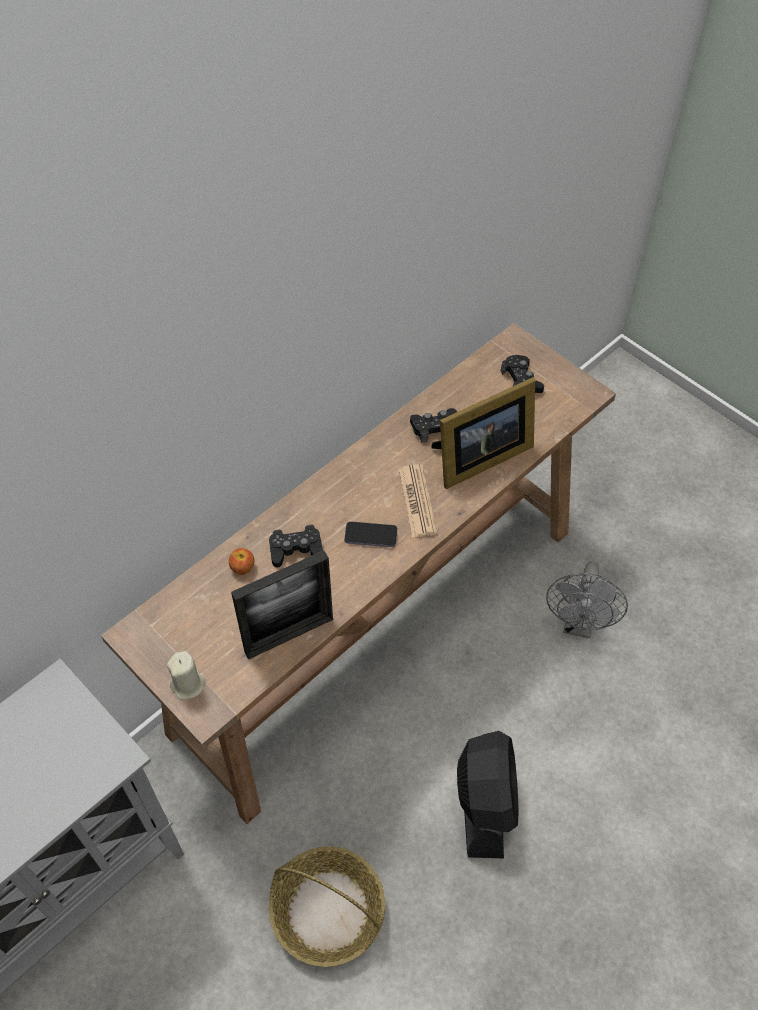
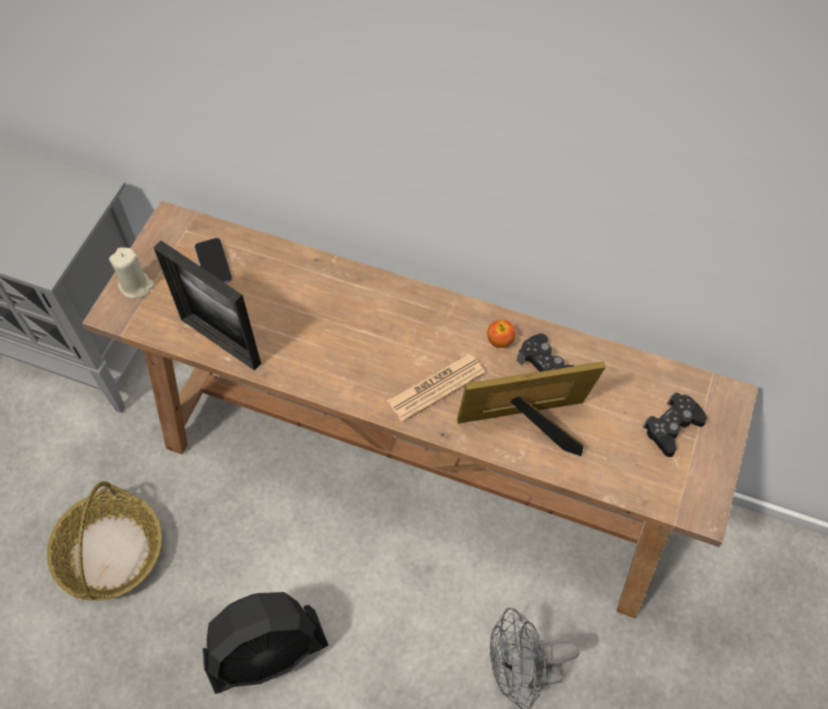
camera: 65 degrees right, 5 degrees up
apple [229,548,254,575] -> apple moved to [487,319,515,348]
black game controller [269,525,323,568] -> none
phone [344,522,397,547] -> phone moved to [195,238,232,283]
picture frame [431,377,535,489] -> picture frame turned 135 degrees clockwise [457,362,606,456]

